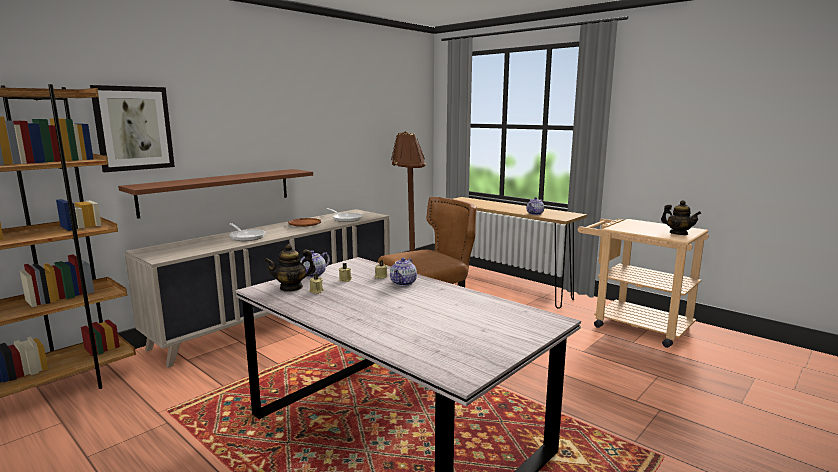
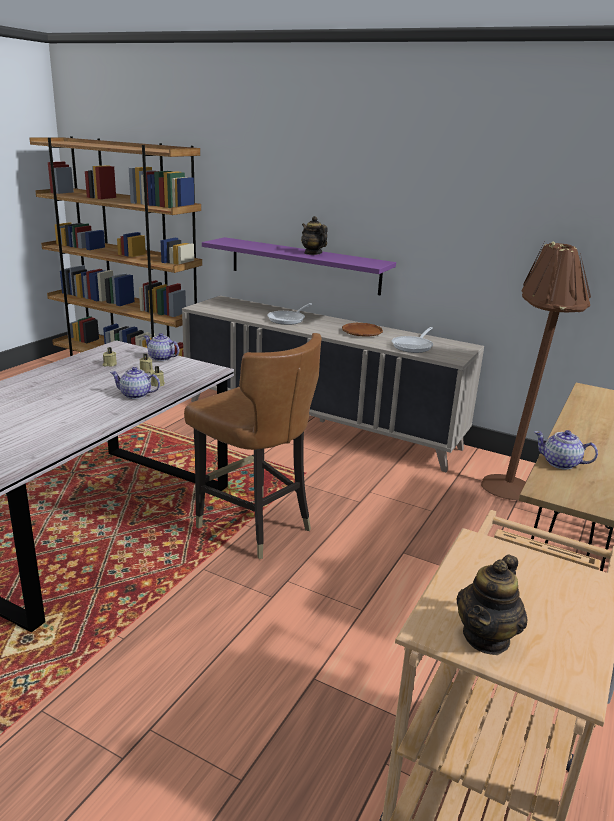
camera: 75 degrees right, 10 degrees up
picture [90,85,175,172] -> none
brown shelf [118,169,313,219] -> purple shelf [202,237,396,295]
teapot [264,244,316,292] -> teapot moved to [301,216,328,255]

